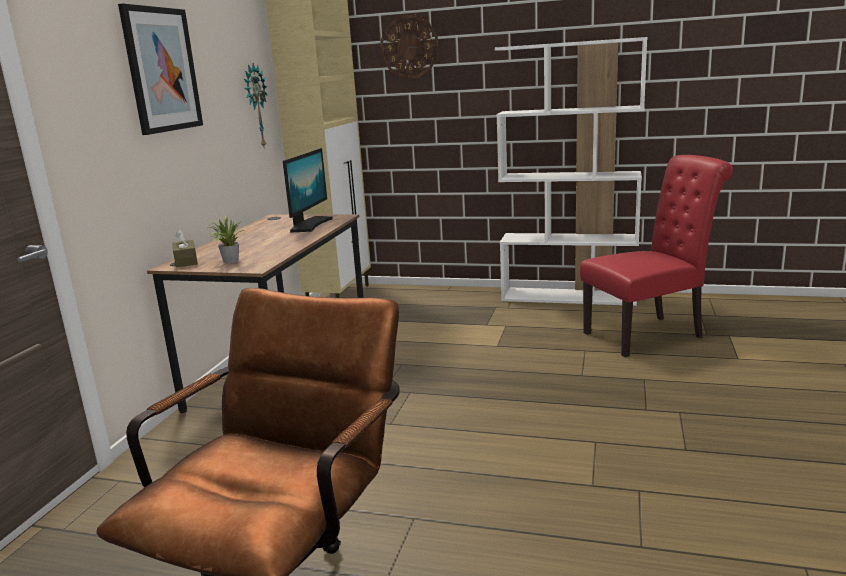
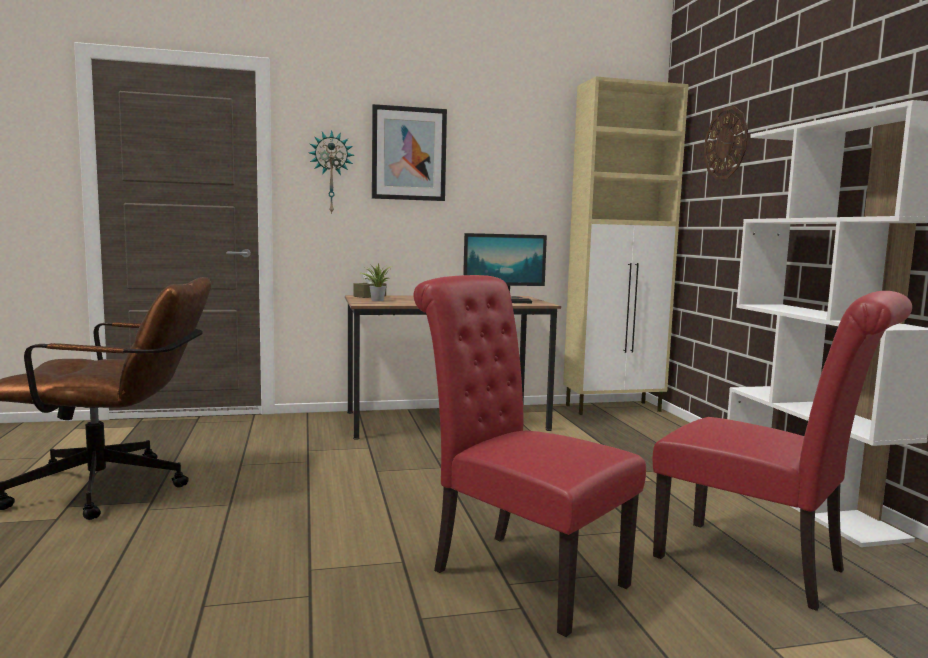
camera: 60 degrees right, 10 degrees down
wall clock [244,63,268,147] -> wall clock moved to [309,130,354,215]
none -> red chair [413,275,646,637]

